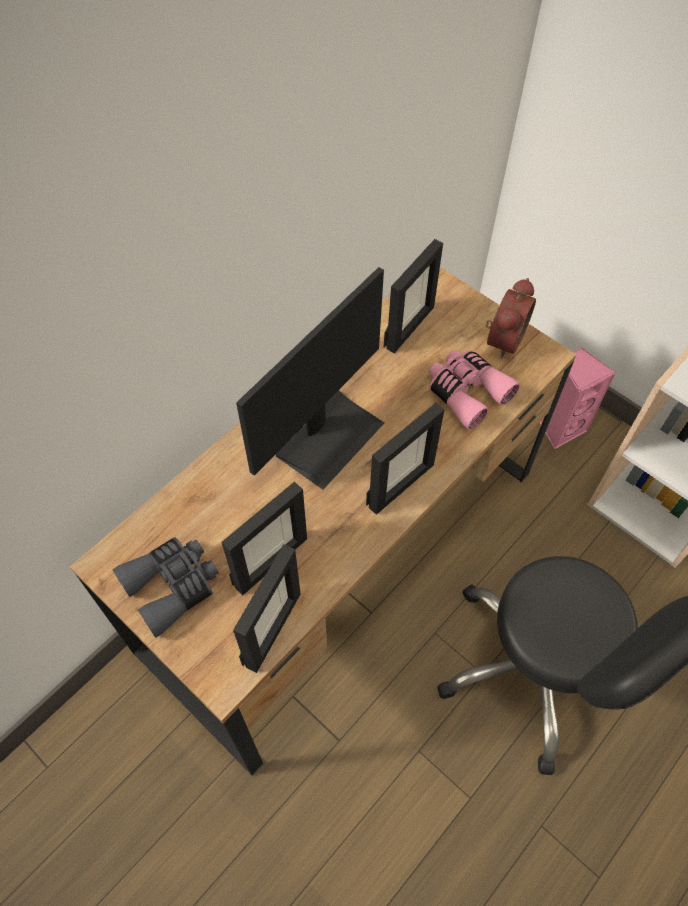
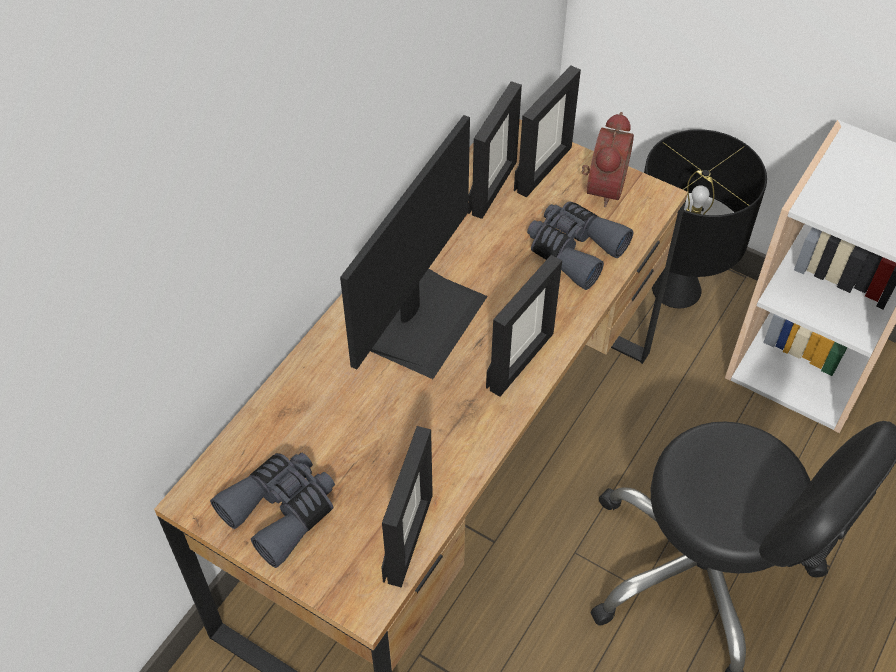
camera: 10 degrees left, 5 degrees down
picture frame [221,482,307,595] -> picture frame moved to [514,65,581,197]
pink binoculars [429,350,520,430] -> grey binoculars [527,201,633,290]
pink speaker [540,348,615,449] -> black table lamp [644,129,767,308]

